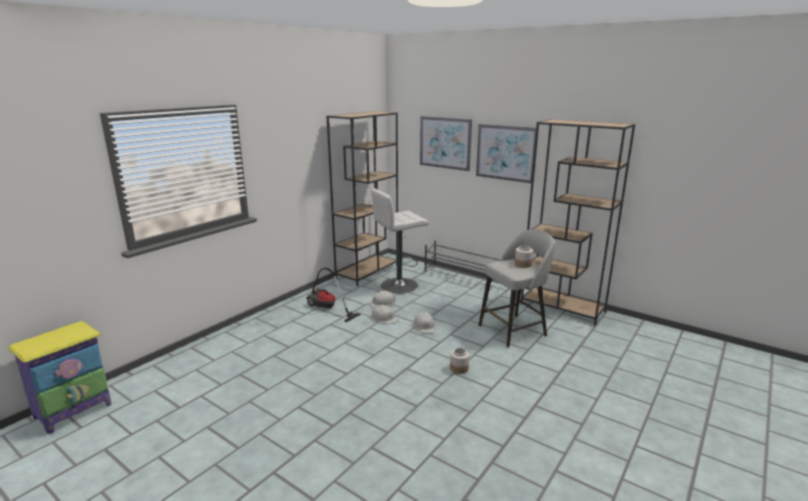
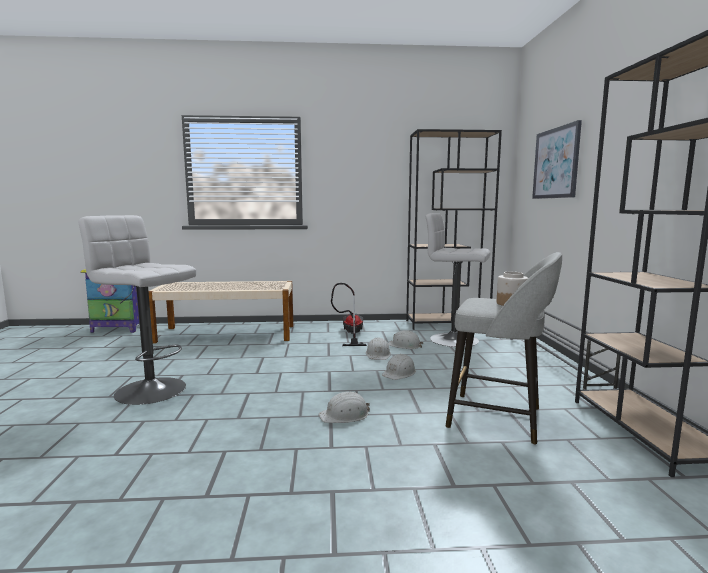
camera: 50 degrees right, 10 degrees down
jar [450,348,469,374] -> white hard hat [319,391,370,423]
picture [476,124,539,183] -> none
none -> white stool [78,215,196,405]
none -> beige bench [149,281,293,344]

